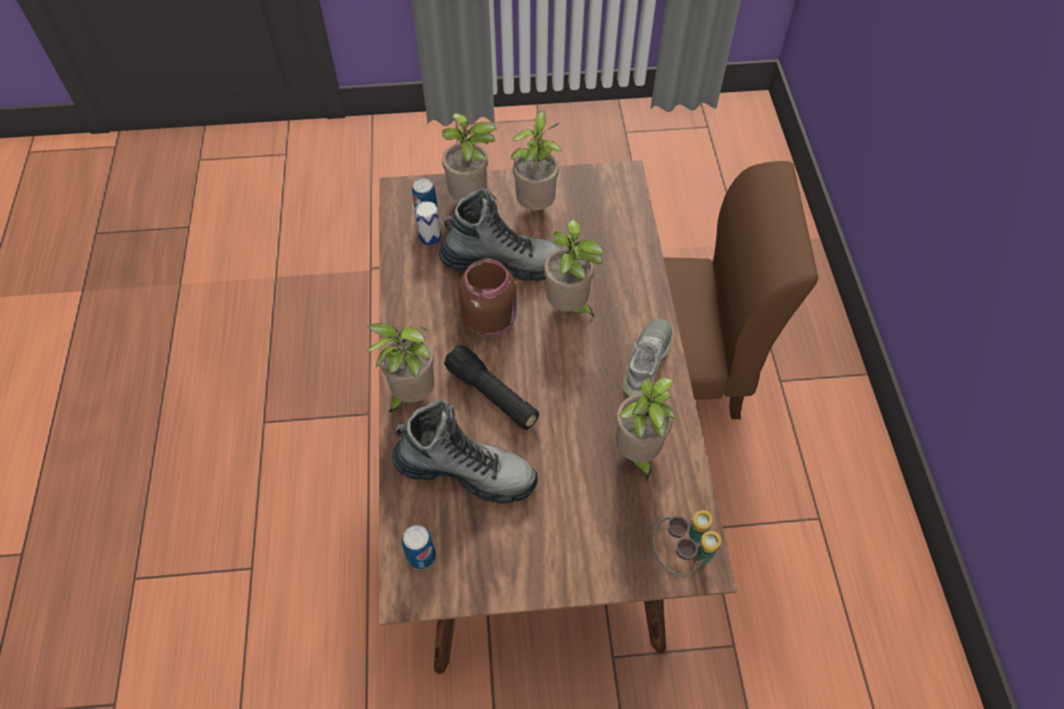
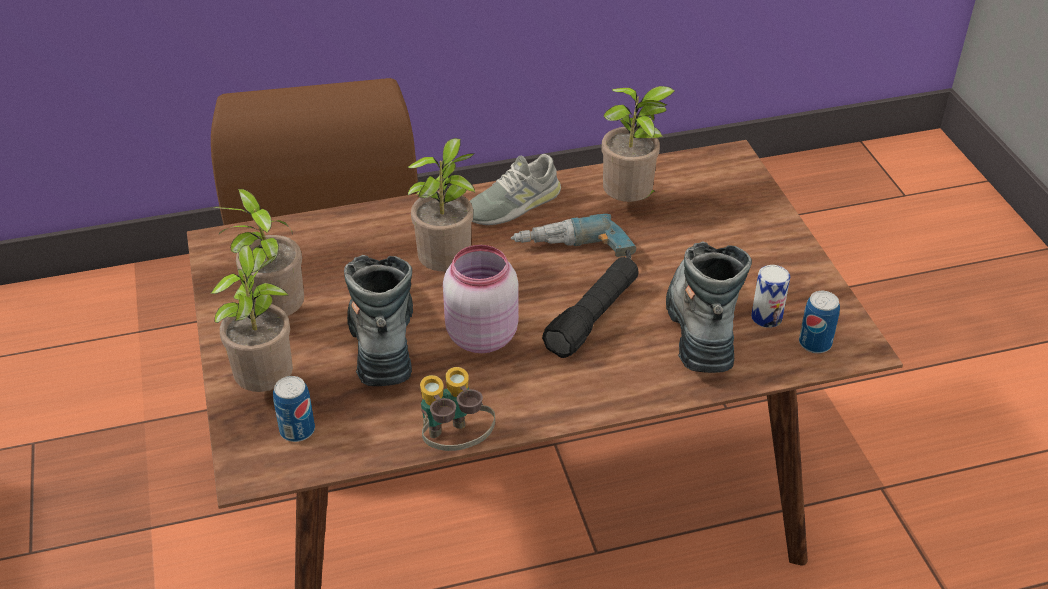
camera: 100 degrees left, 15 degrees down
potted plant [366,323,434,413] -> none
can [415,201,441,246] -> can moved to [751,265,790,328]
brown jar [458,259,517,337] -> pink jar [443,245,519,353]
grey shoe [623,319,672,397] -> grey shoe turned 45 degrees counterclockwise [470,154,561,225]
binoculars [652,510,721,577] -> binoculars moved to [420,367,495,451]
none -> power drill [511,214,636,259]

